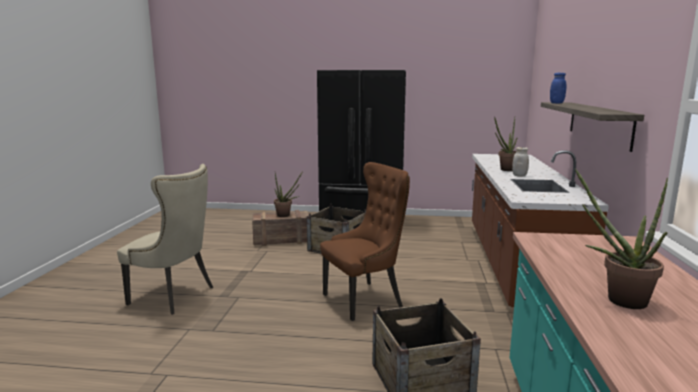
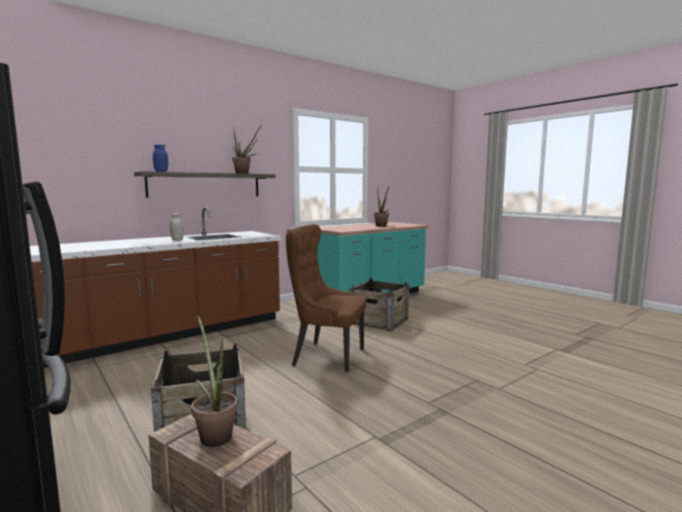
camera: 135 degrees left, 5 degrees down
beige chair [117,164,213,315] -> none
potted plant [494,117,517,171] -> potted plant moved to [232,126,261,174]

